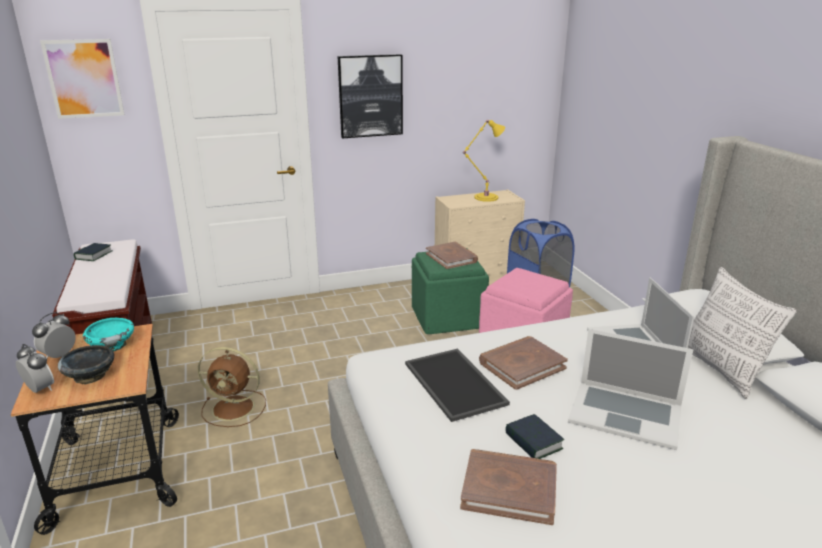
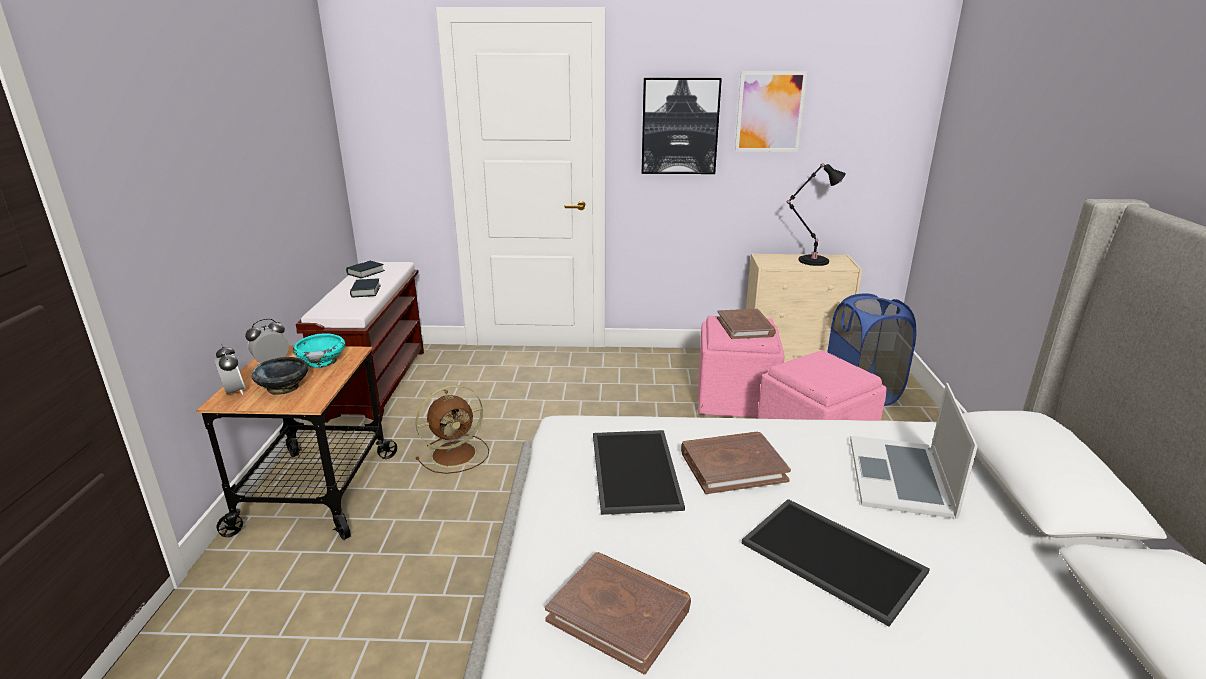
camera: 20 degrees right, 0 degrees up
picture [40,39,125,119] -> picture moved to [735,71,808,152]
brown fan [198,347,266,427] -> brown fan turned 60 degrees counterclockwise [416,385,489,474]
green ottoman [412,251,489,334] -> pink ottoman [698,316,784,418]
yellow table lamp [463,120,505,202] -> black table lamp [786,163,846,266]
book [505,414,564,459] -> book moved to [350,278,381,298]
laptop [568,329,693,450] -> tray [741,499,930,627]
pillow [688,267,797,399] -> none

